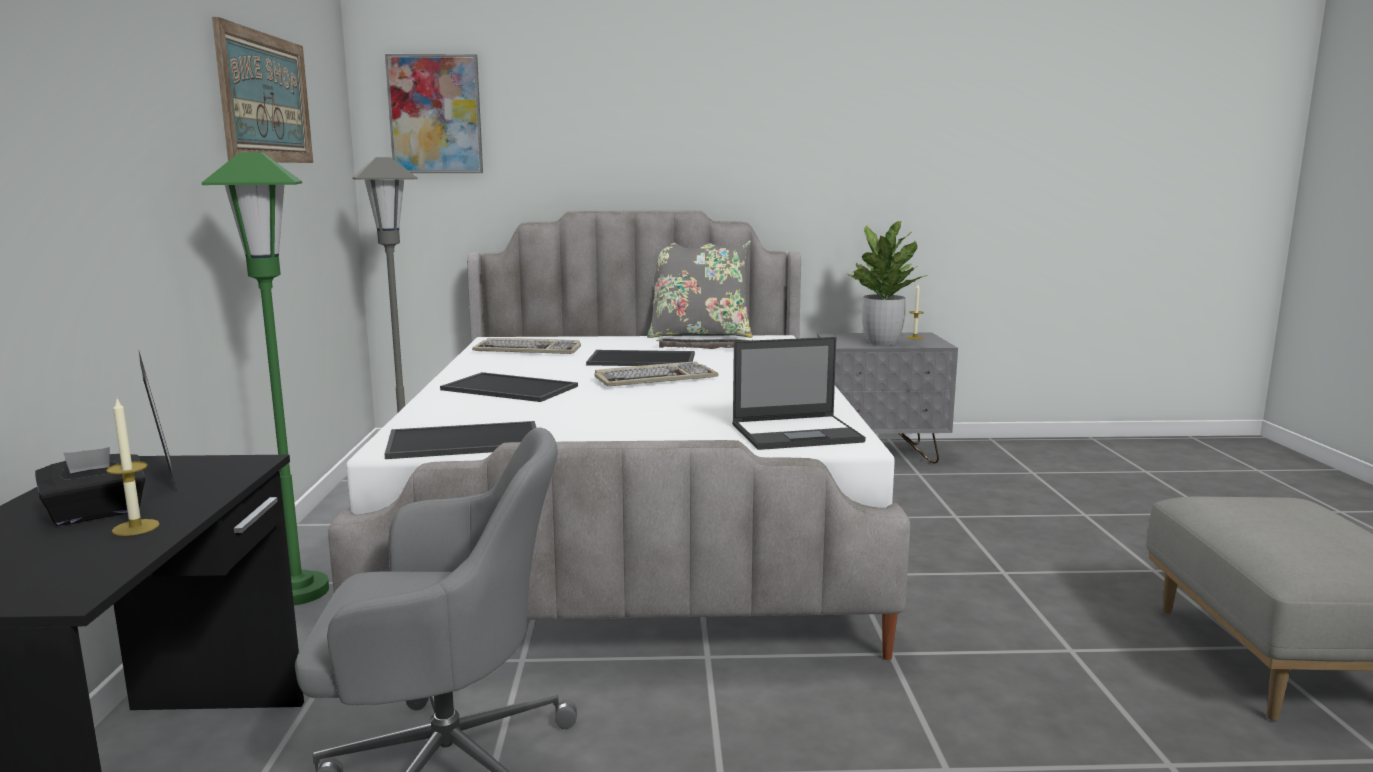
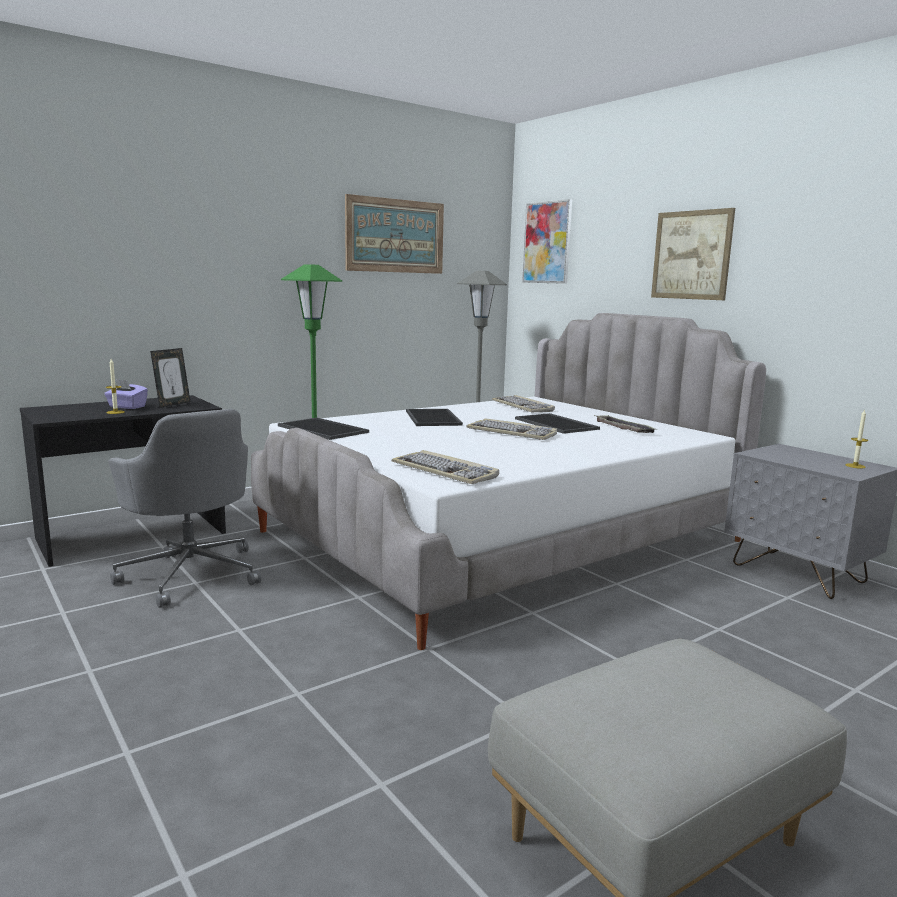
camera: 55 degrees right, 0 degrees up
black tissue box [35,447,145,526] -> purple tissue box [104,379,148,409]
grey pillow [647,240,752,338] -> none
laptop [732,337,866,450] -> keyboard [392,450,499,484]
potted plant [846,221,928,345] -> none
none -> picture [651,208,735,300]

